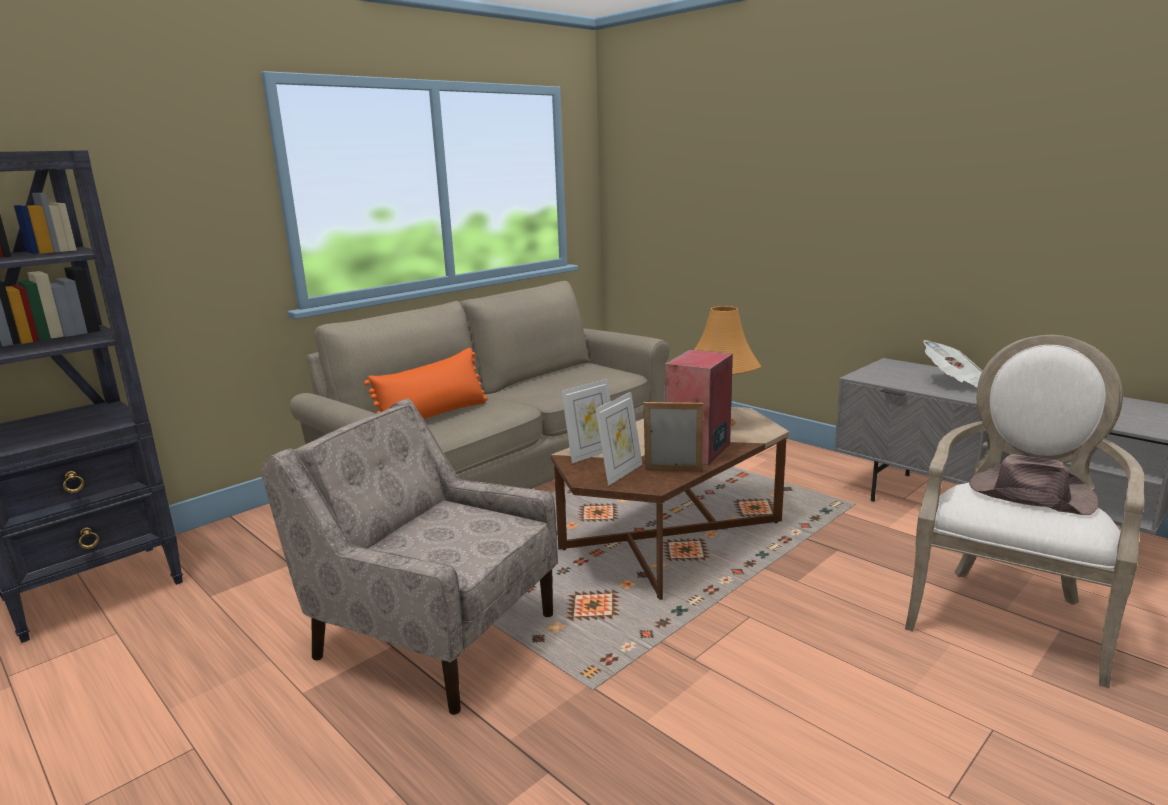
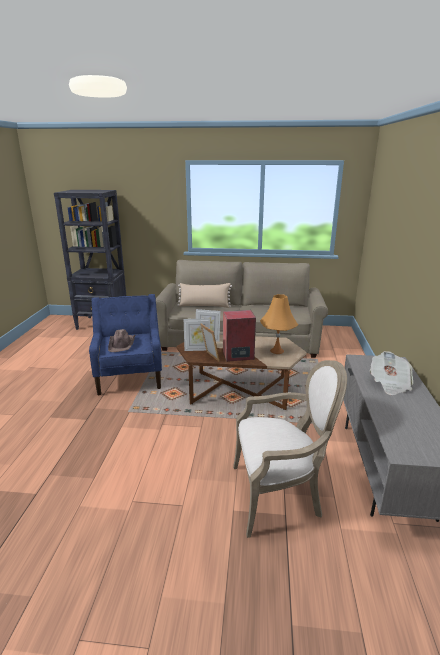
camera: 50 degrees right, 5 degrees up
beige armchair [261,399,558,715] -> blue armchair [89,294,162,395]
orange pillow [364,348,488,419] -> beige pillow [177,283,232,308]
brown hat [969,454,1098,515] -> brown hat moved to [108,329,135,352]

